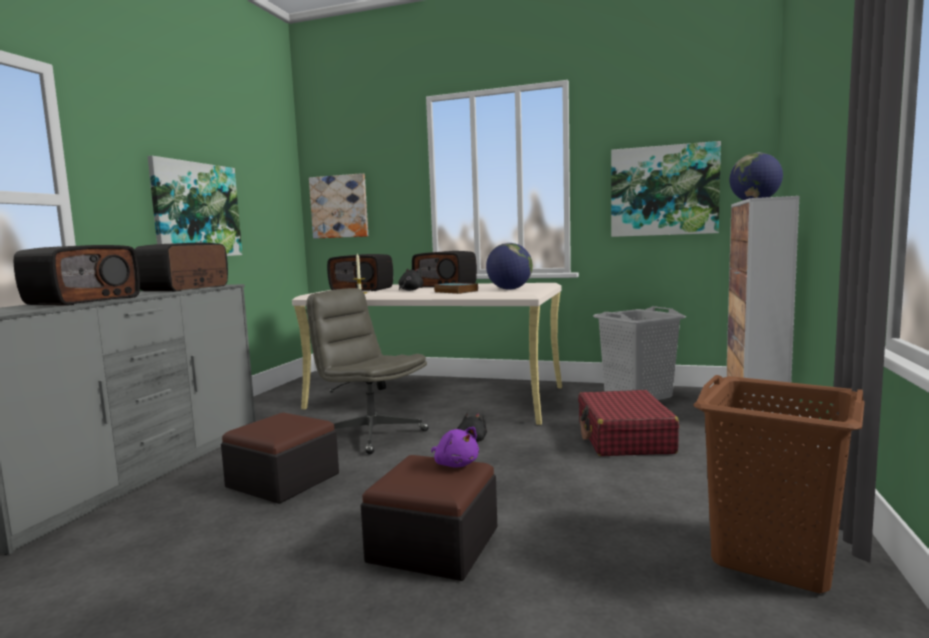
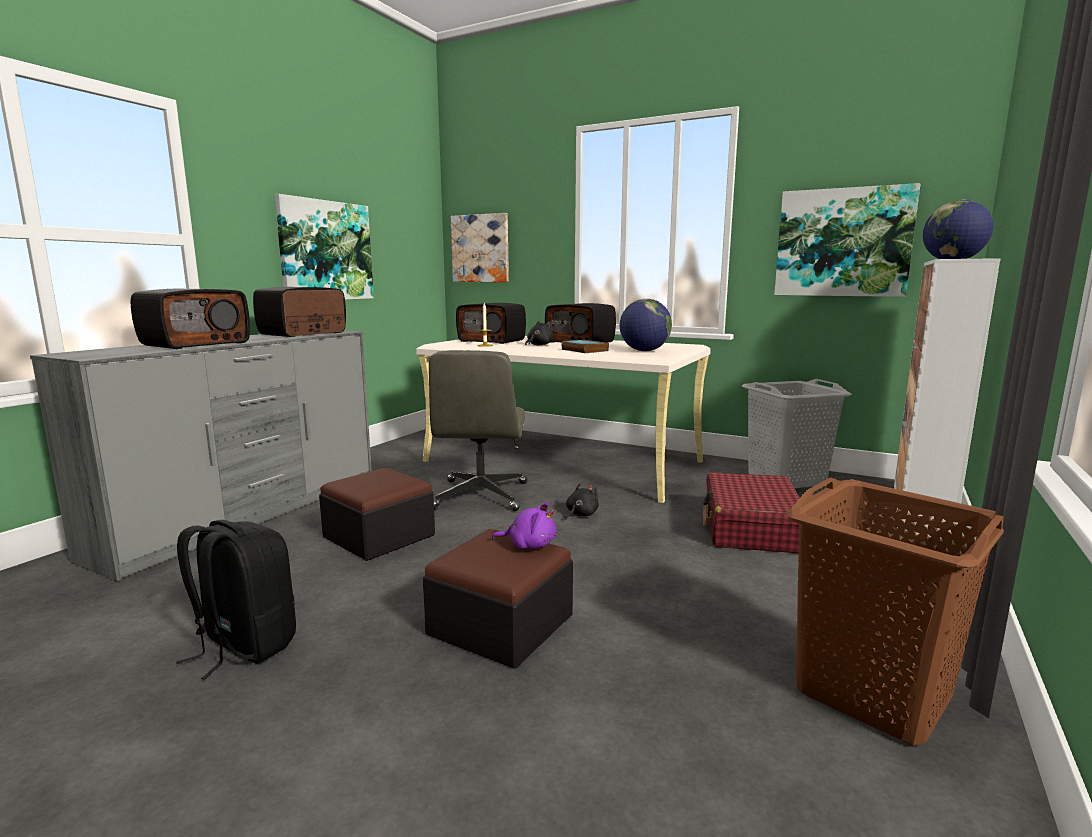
camera: 10 degrees right, 5 degrees up
grey office chair [306,288,429,454] -> grey office chair turned 135 degrees counterclockwise [429,350,527,511]
purple plush toy [431,427,479,468] -> purple plush toy turned 45 degrees counterclockwise [492,502,556,549]
none -> black backpack [176,520,296,680]

